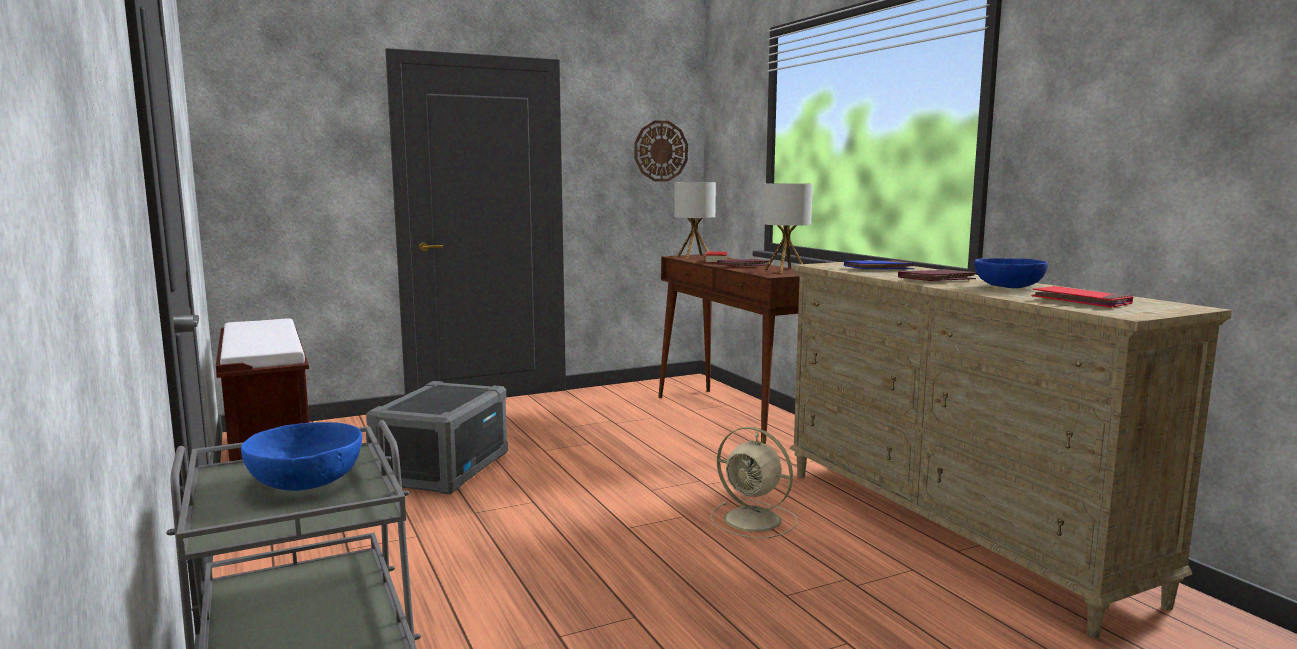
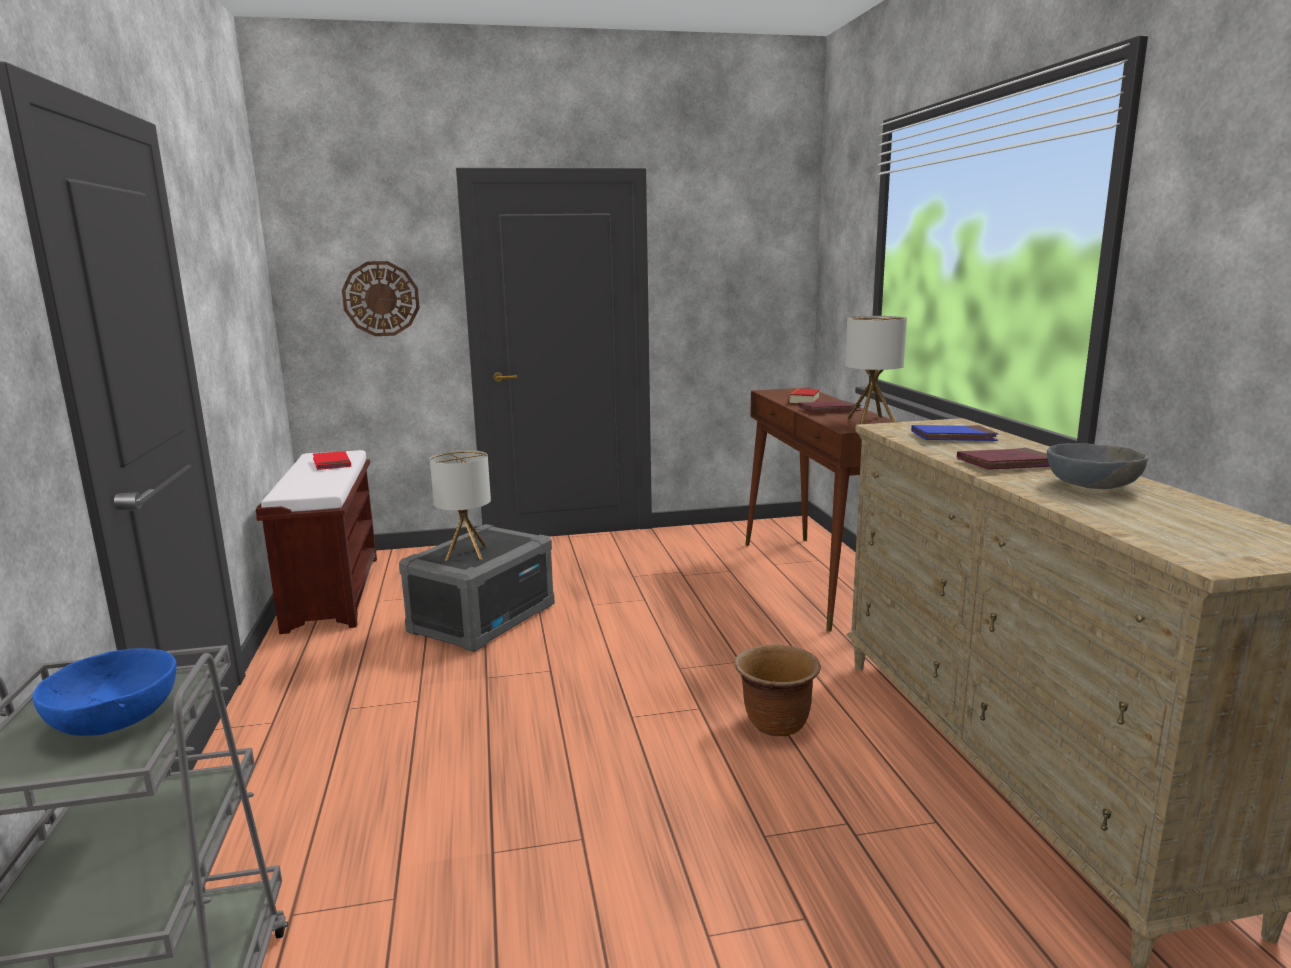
camera: 15 degrees right, 5 degrees up
wall clock [634,120,688,182] -> wall clock moved to [342,261,420,336]
table lamp [674,182,716,259] -> table lamp moved to [430,450,491,561]
beige fan [710,427,798,538] -> brown planter [735,644,821,736]
blue bowl [974,258,1048,288] -> grey bowl [1047,443,1148,489]
red book [1031,286,1133,308] -> red book moved to [313,451,351,470]

